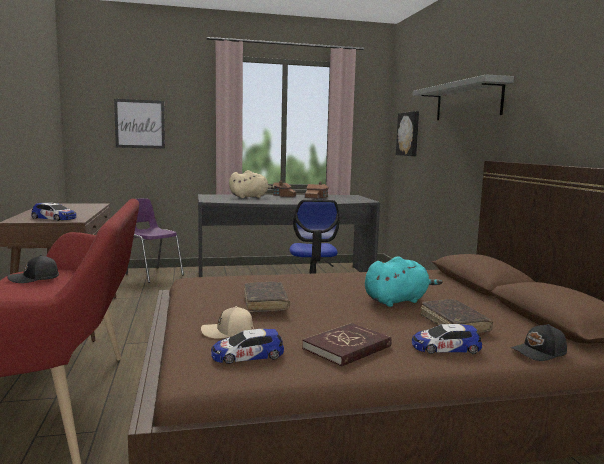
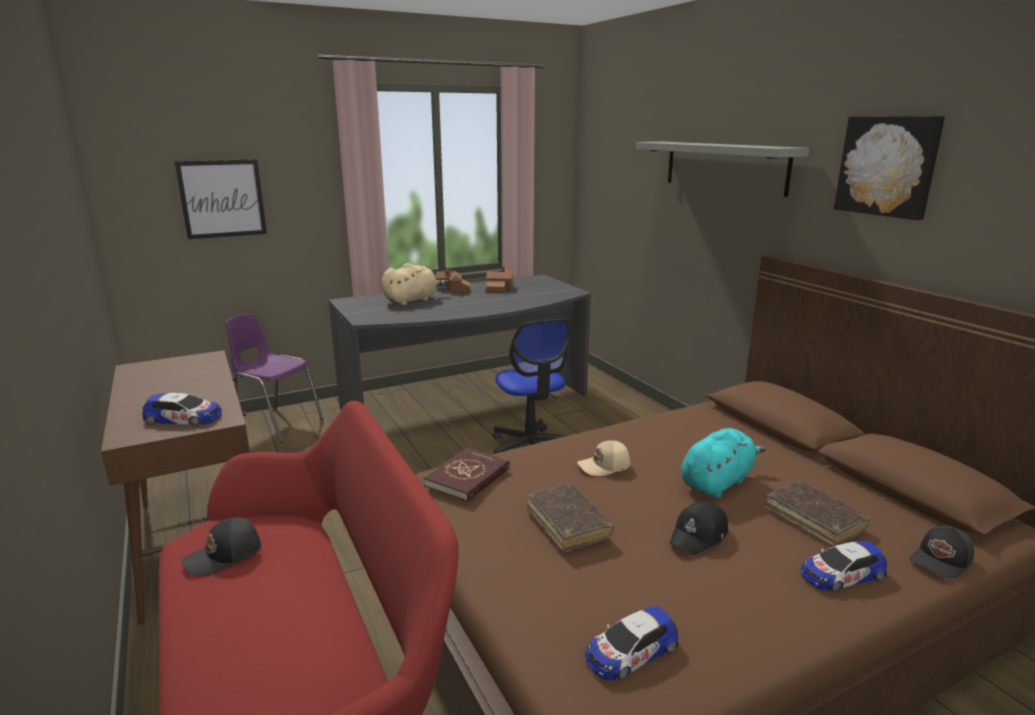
camera: 15 degrees left, 10 degrees up
beige cap [201,306,254,339] -> beige cap moved to [577,440,630,476]
red book [302,323,392,367] -> red book moved to [423,448,510,502]
picture [396,111,419,156] -> picture moved to [834,116,945,220]
none -> black cap [669,501,728,555]

